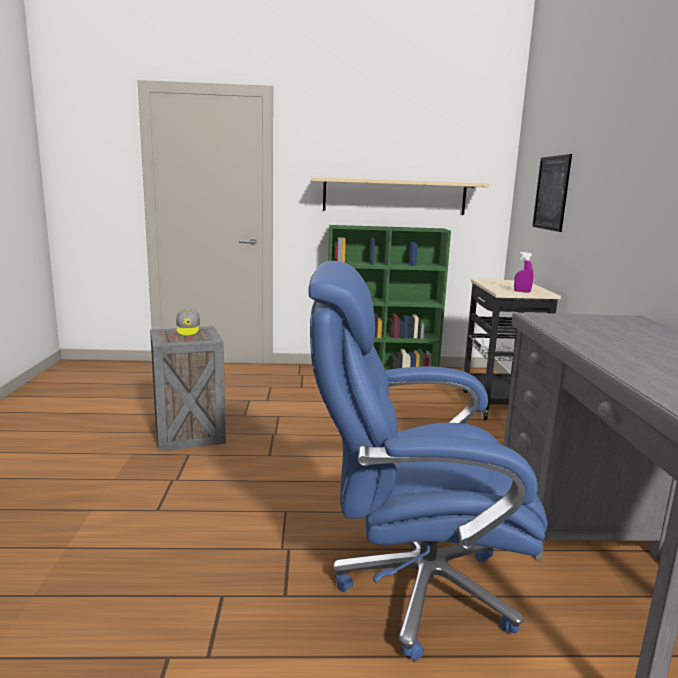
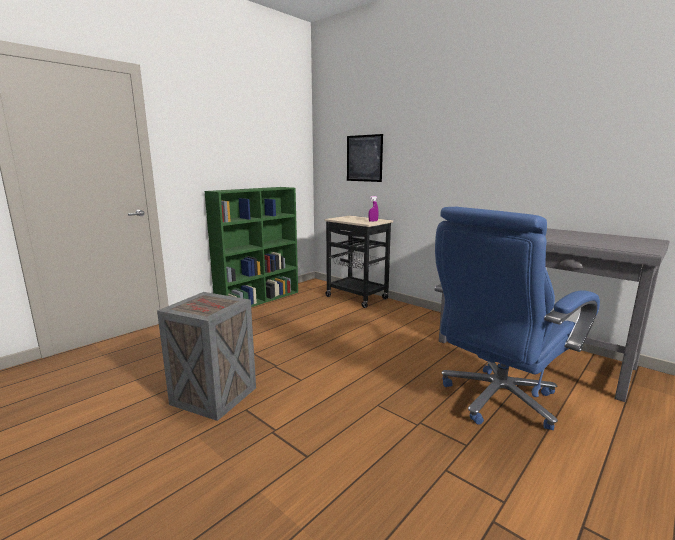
camera: 45 degrees left, 0 degrees up
cap [176,308,200,336] -> none
beige shelf [311,177,489,215] -> none

